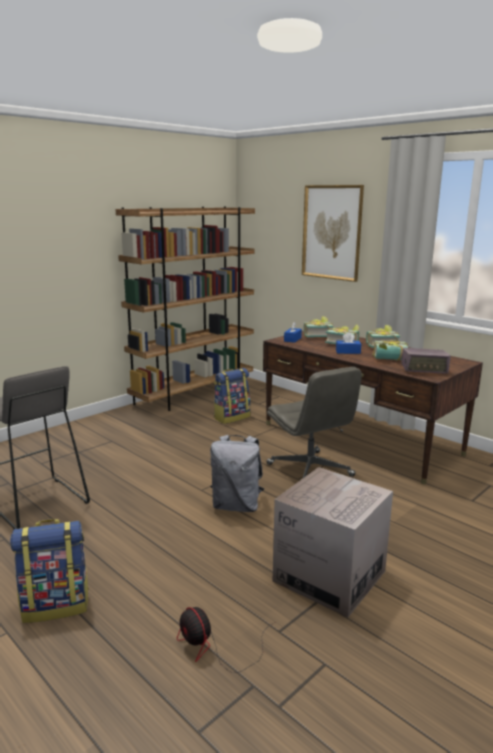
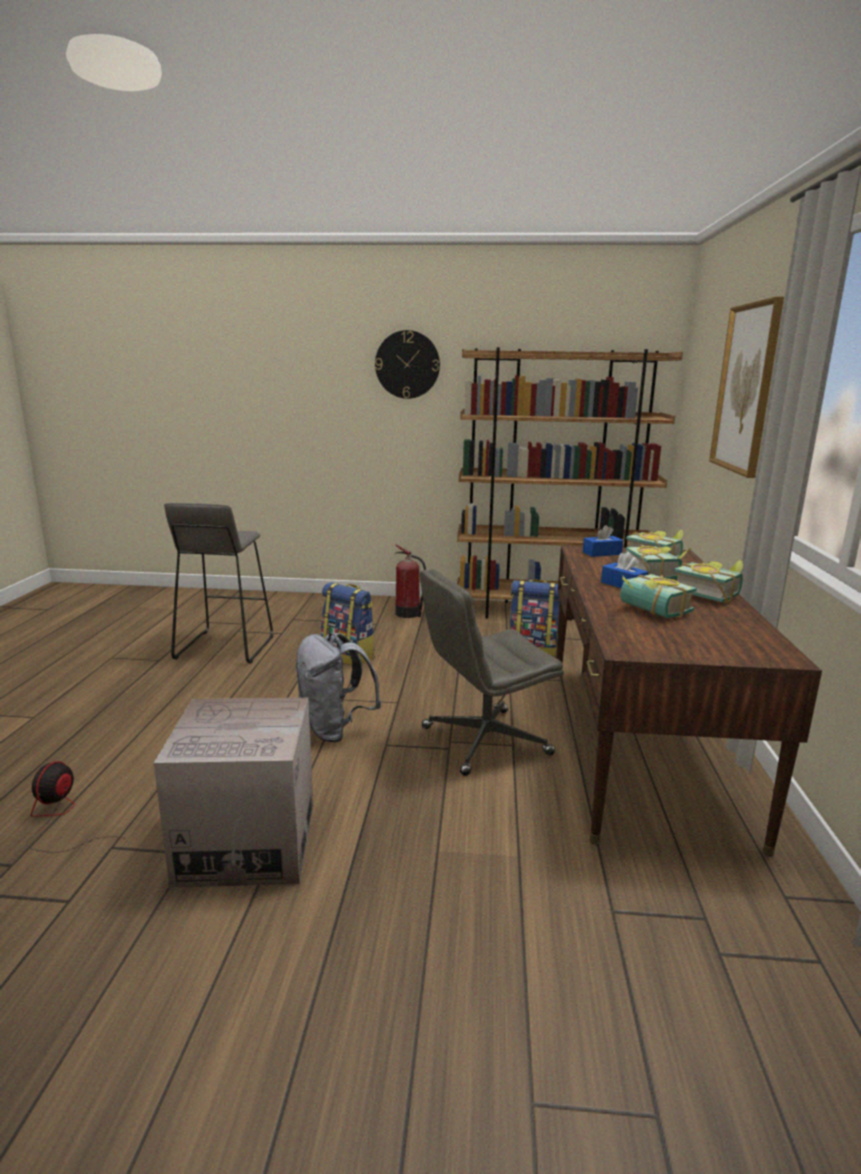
camera: 50 degrees right, 0 degrees up
backpack [10,519,89,623] -> backpack moved to [321,582,375,665]
grey office chair [267,367,362,478] -> grey office chair turned 45 degrees clockwise [420,569,564,776]
radio [401,348,451,374] -> none
none -> wall clock [375,330,440,399]
none -> fire extinguisher [395,545,426,618]

